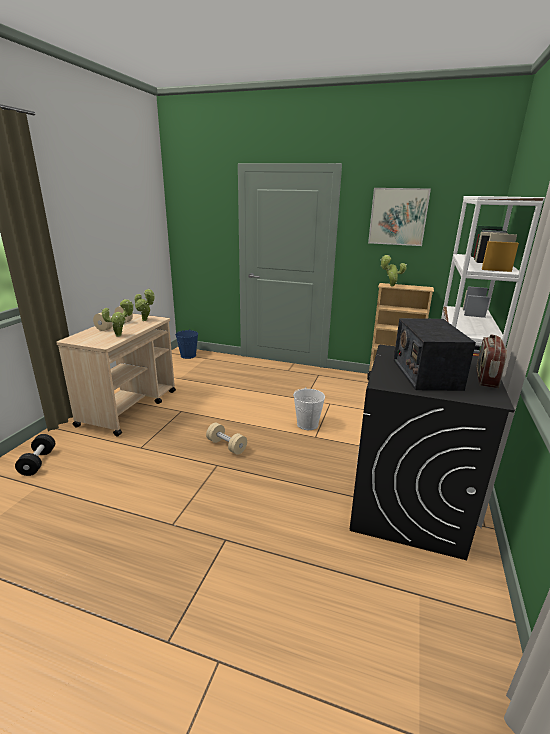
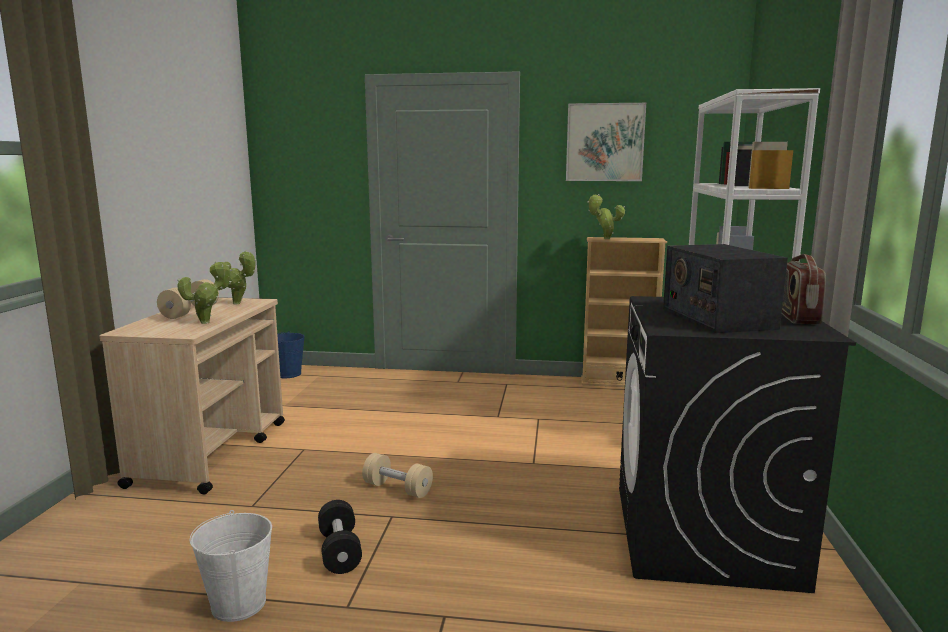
camera: 10 degrees left, 10 degrees down
black dumbbell [15,434,55,476] -> black dumbbell moved to [318,500,362,574]
white bucket [293,387,325,430] -> white bucket moved to [190,510,272,622]

